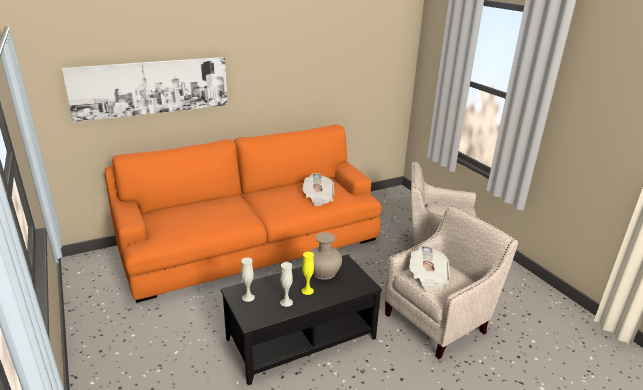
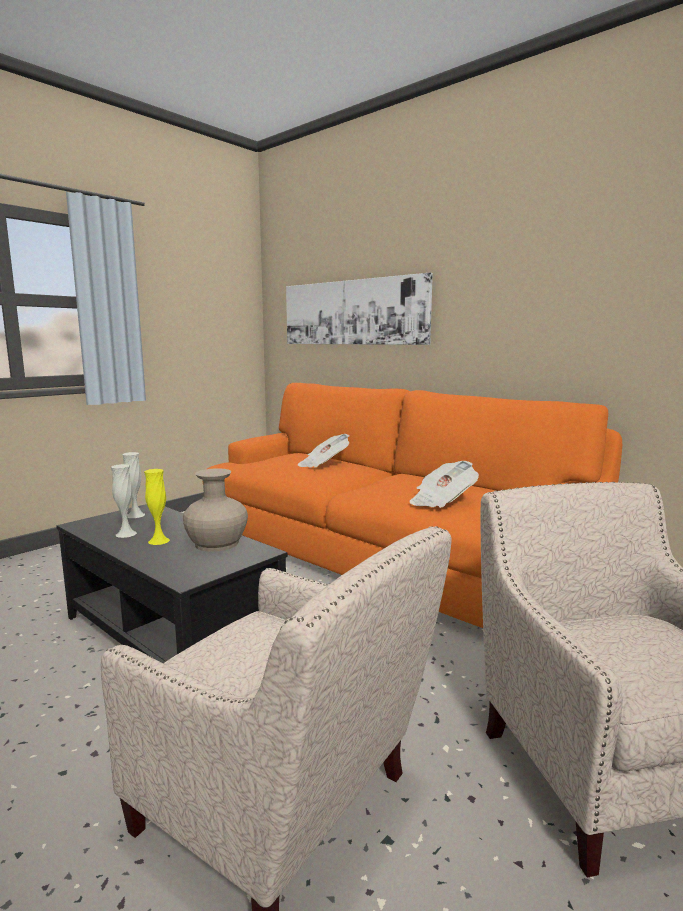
camera: 70 degrees right, 15 degrees down
newspaper [409,245,450,292] -> newspaper moved to [298,434,350,468]

